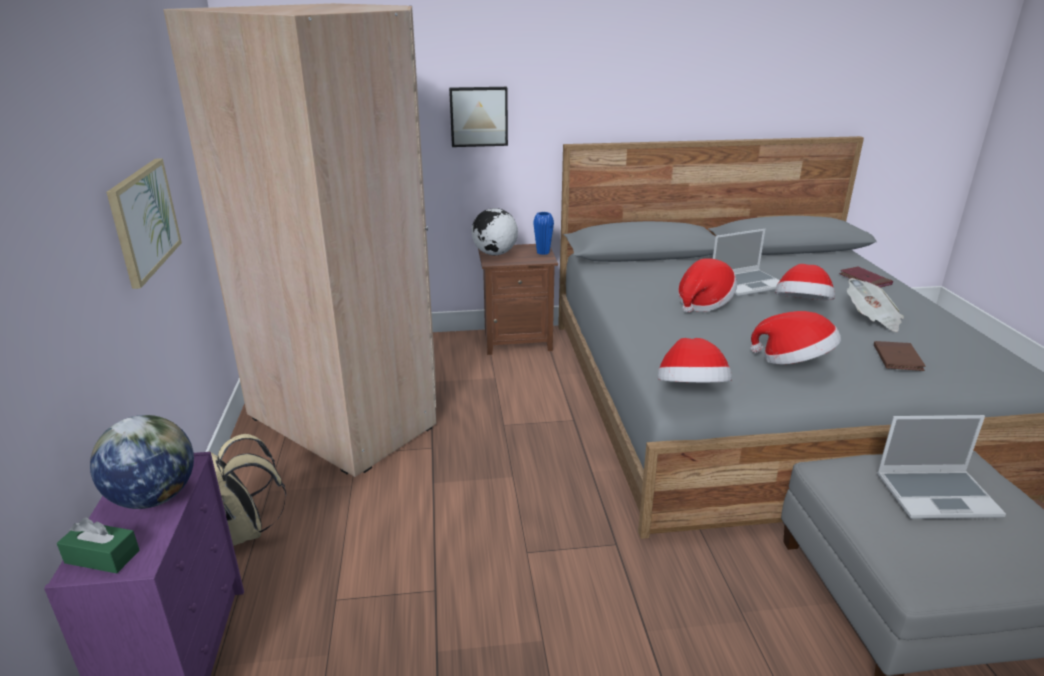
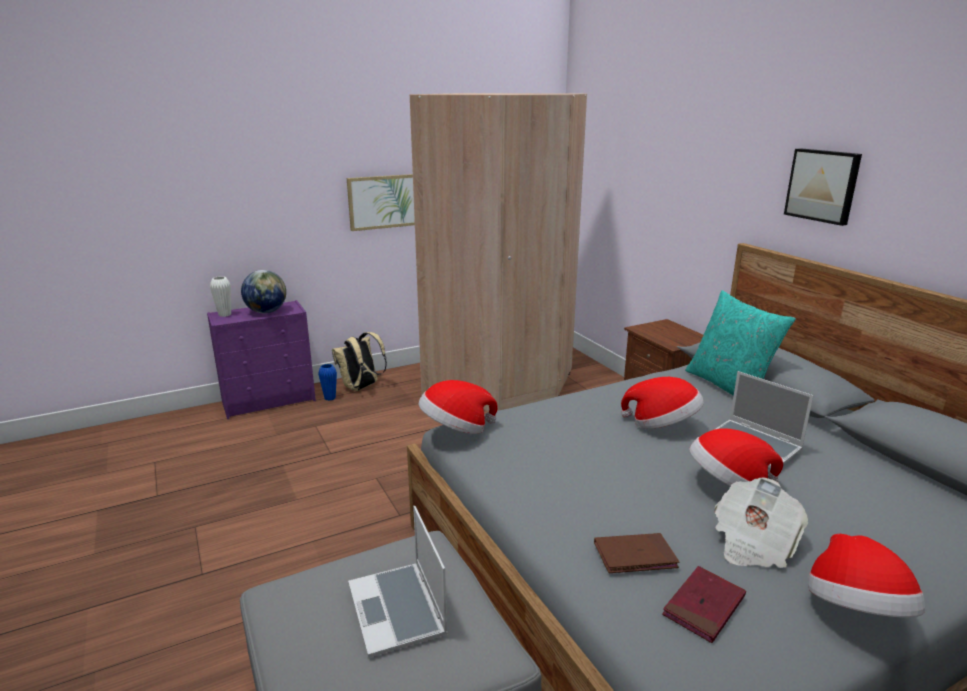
camera: 70 degrees right, 5 degrees down
green tissue box [57,518,140,573] -> white vase [210,276,231,317]
picture [449,87,508,147] -> picture moved to [784,148,862,226]
globe [472,208,518,255] -> none
blue vase [533,212,554,255] -> blue vase moved to [318,364,337,401]
hat [750,311,841,364] -> hat moved to [808,534,925,618]
red book [839,266,893,288] -> red book moved to [662,566,746,643]
none -> turquoise pillow [685,290,796,396]

